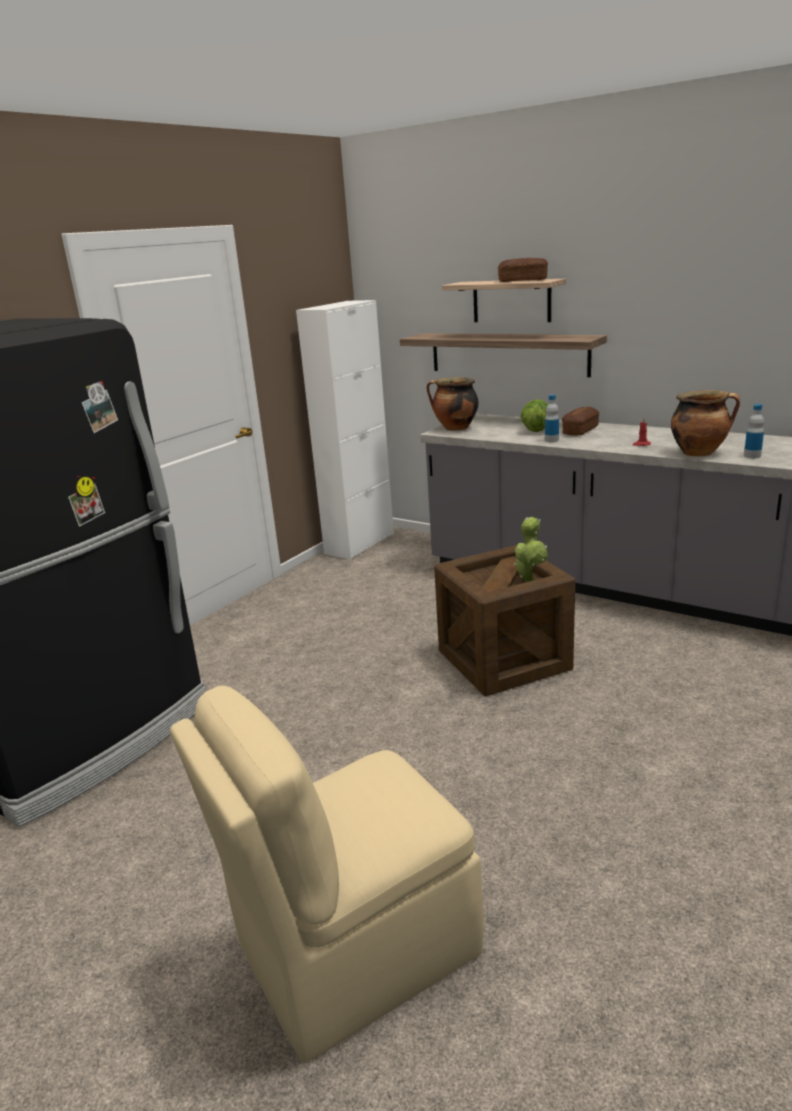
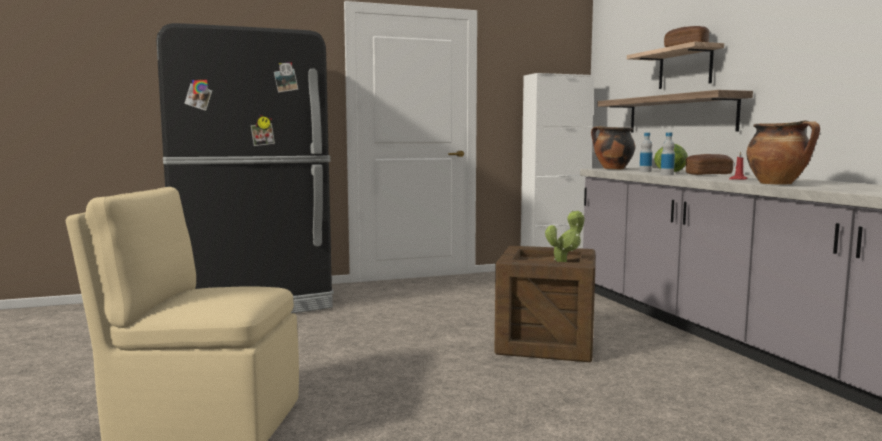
camera: 35 degrees right, 15 degrees down
bottle [744,404,764,458] -> bottle moved to [639,133,652,172]

